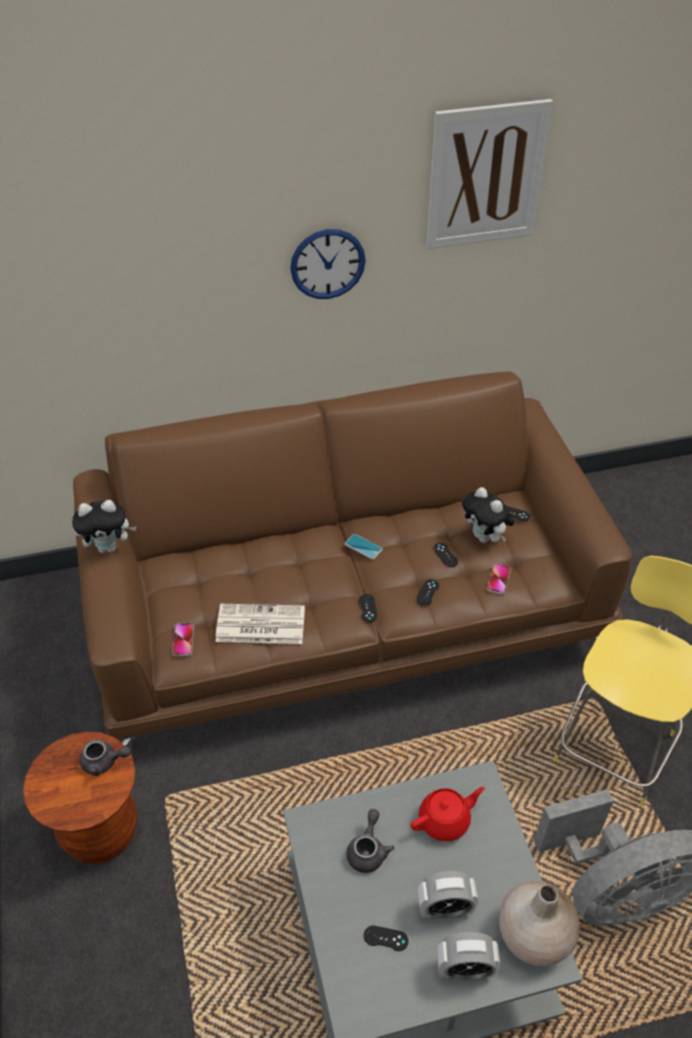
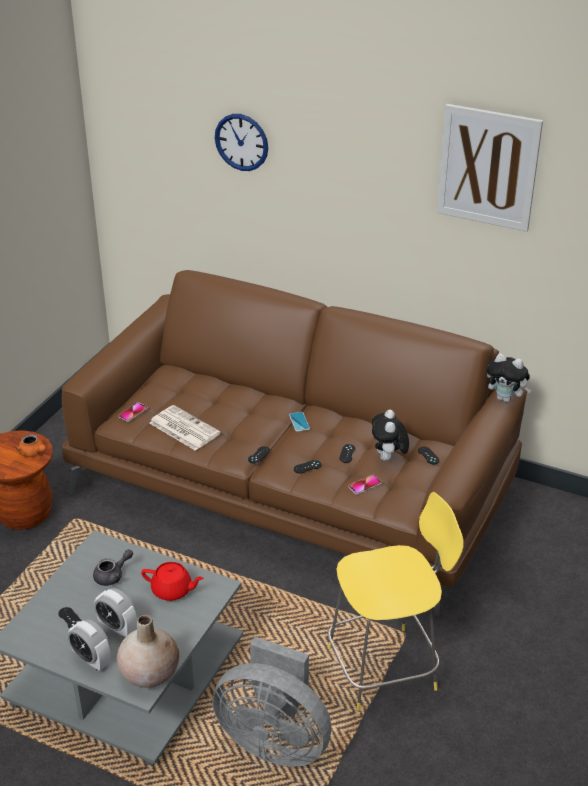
camera: 40 degrees right, 10 degrees down
plush toy [72,500,137,553] -> plush toy moved to [486,353,531,402]
grey teapot [80,740,131,776] -> orange teapot [16,434,46,457]
wall clock [290,229,366,299] -> wall clock moved to [215,114,268,171]

